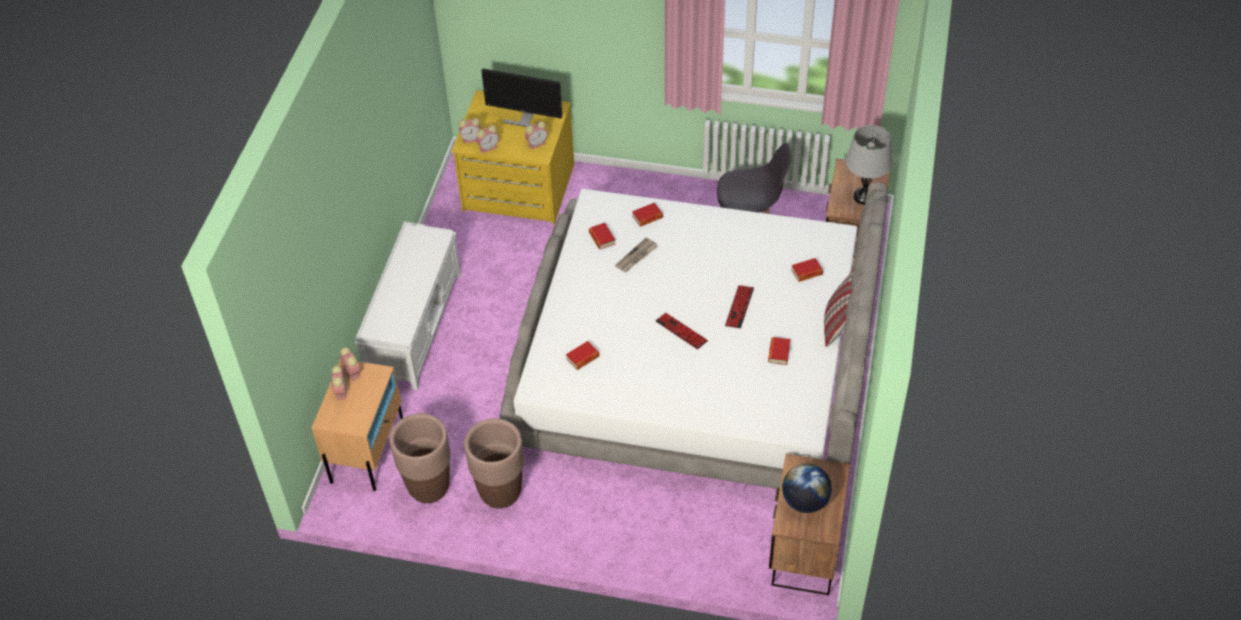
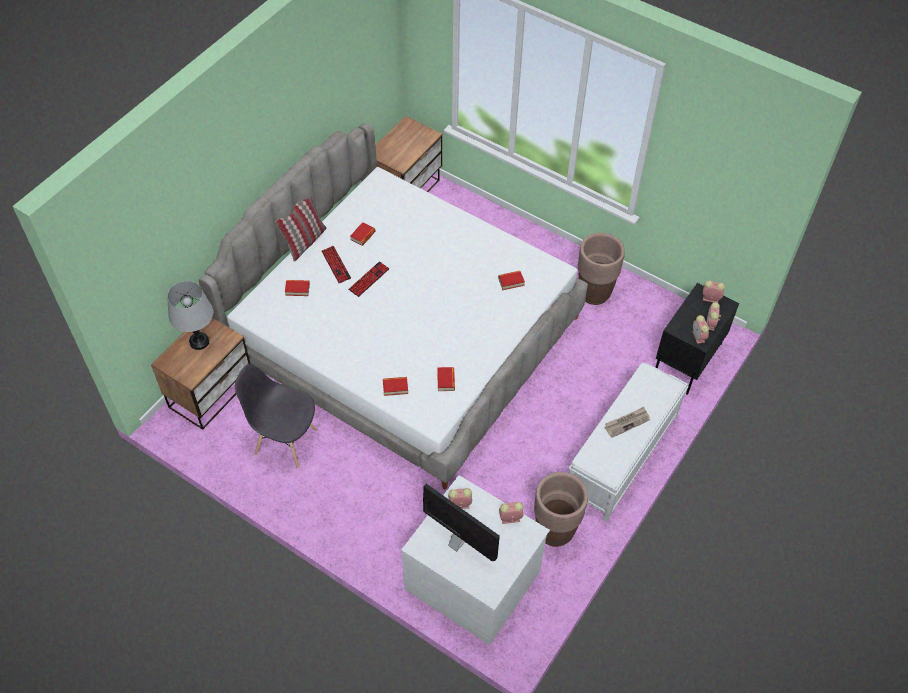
camera: 160 degrees left, 5 degrees up
beige nightstand [312,359,403,491] -> black nightstand [655,283,739,395]
brown planter [390,413,450,503] -> brown planter moved to [534,472,588,547]
yellow dresser [451,90,574,224] -> white dresser [401,475,550,645]
alarm clock [459,118,481,143] -> alarm clock moved to [703,280,725,303]
newspaper [615,237,658,272] -> newspaper moved to [604,407,650,438]
keyboard [656,313,708,349] -> keyboard moved to [322,246,351,283]
globe [782,463,832,513] -> none

